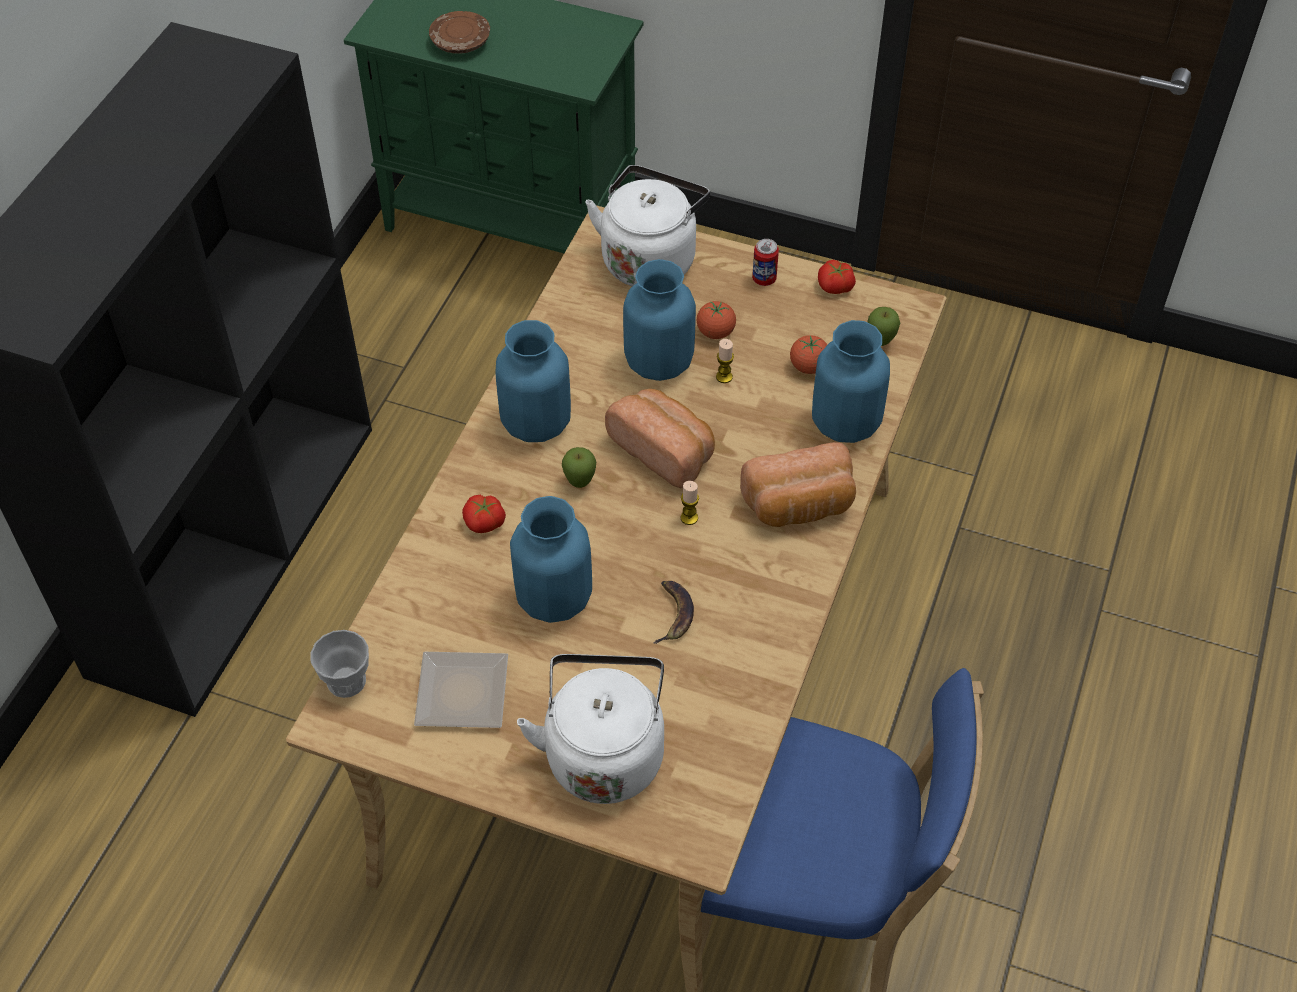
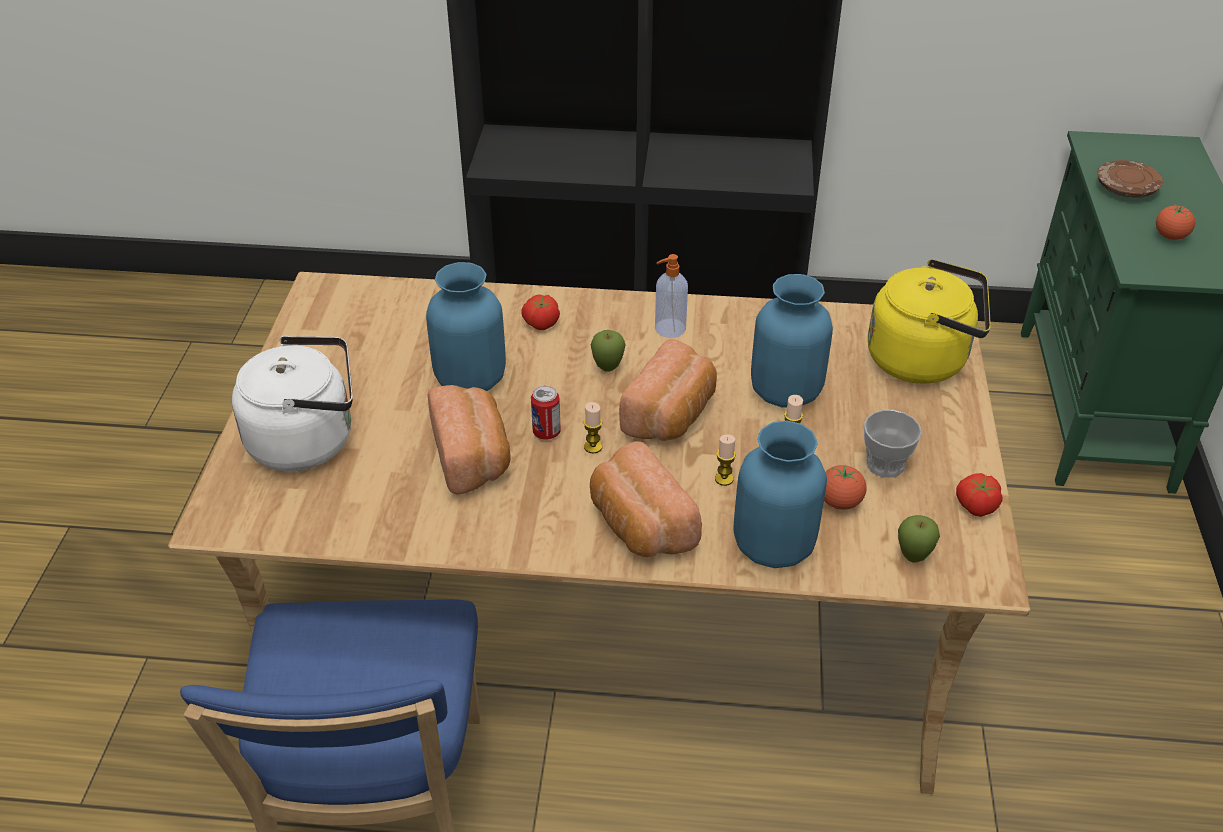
camera: 75 degrees right, 10 degrees down
cup [311,630,369,698] -> cup moved to [864,410,922,478]
plate [414,652,508,728] -> none
blue vase [495,320,571,442] -> soap dispenser [655,254,688,338]
white kettle [585,165,710,286] -> yellow kettle [868,259,991,384]
banana [653,581,694,644] -> bread [428,385,511,495]
tomato [697,301,736,339] -> tomato moved to [1156,204,1195,240]
can [752,239,779,286] -> can moved to [531,386,561,440]
none -> candle [715,434,736,486]

